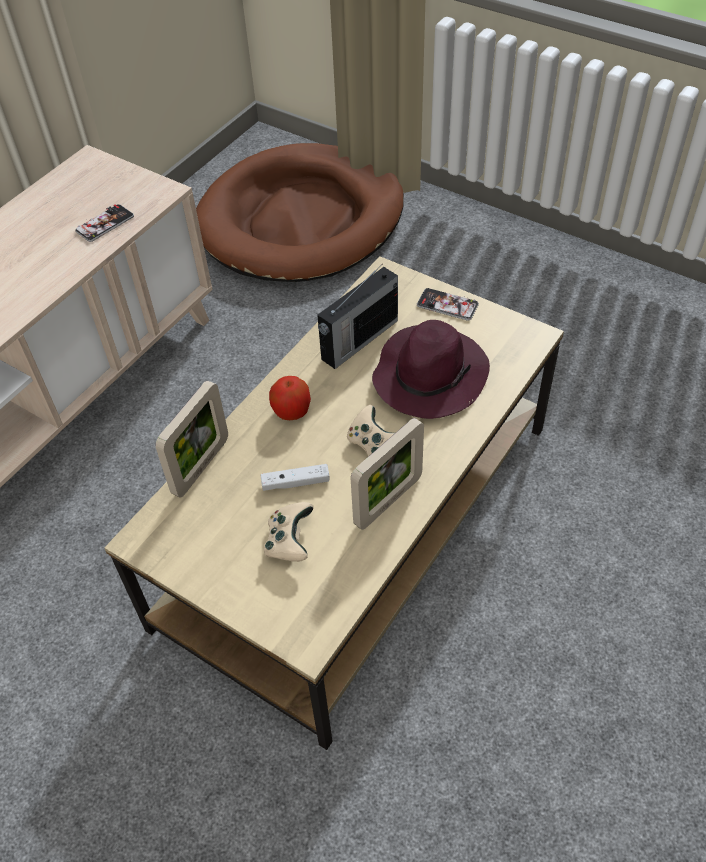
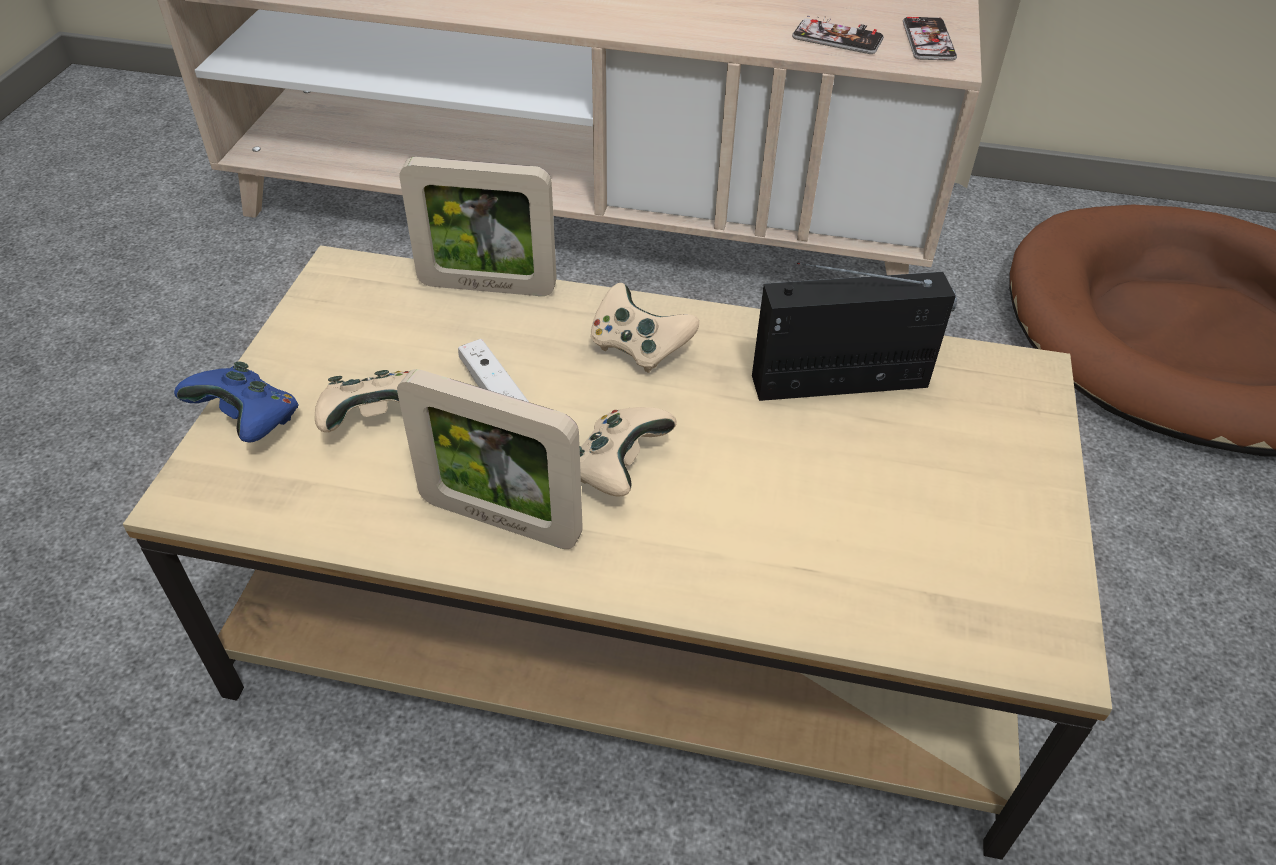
camera: 65 degrees right, 5 degrees down
apple [269,376,311,420] -> beige game controller [590,283,699,373]
radio [317,264,398,369] -> radio turned 150 degrees clockwise [752,263,957,401]
purple hat [372,320,490,419] -> none
phone [417,288,479,321] -> phone moved to [903,17,957,61]
none -> blue game controller [174,361,299,443]

